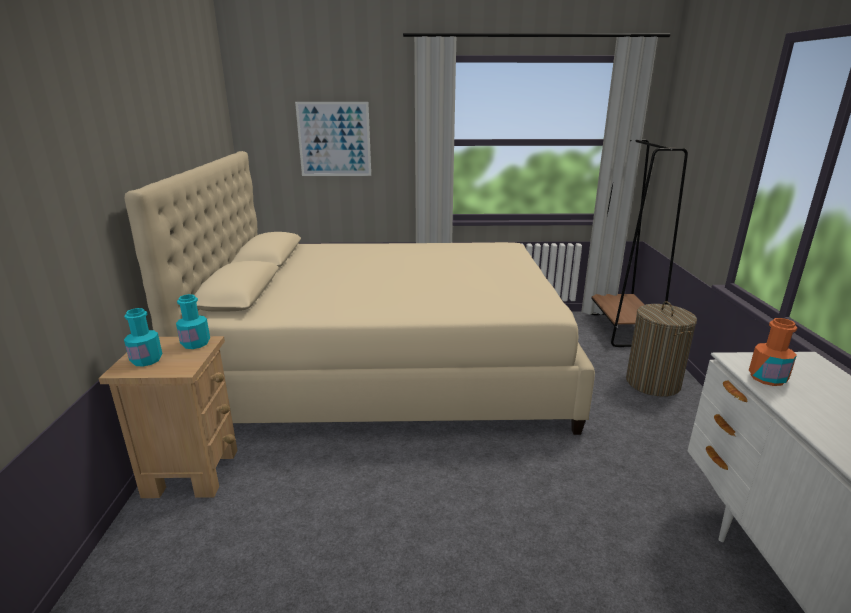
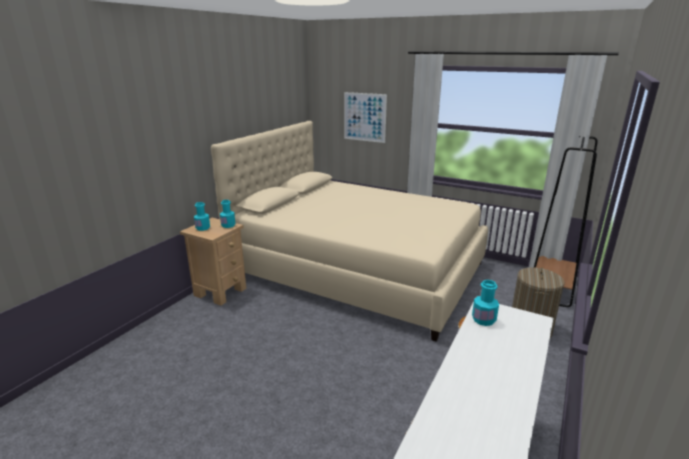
camera: 30 degrees right, 0 degrees up
orange bottle [749,318,798,386] -> turquoise bottle [472,280,499,326]

